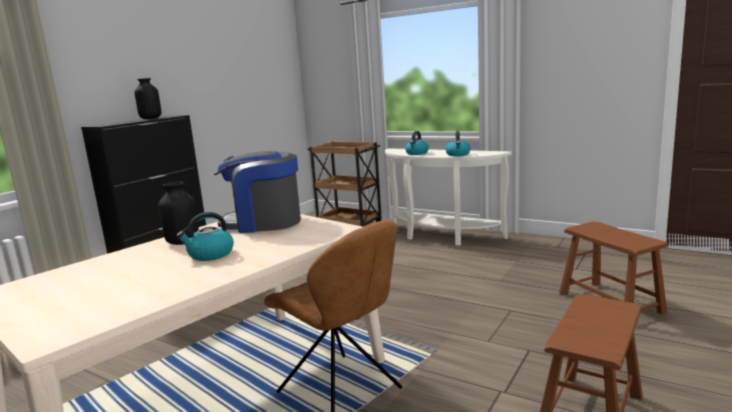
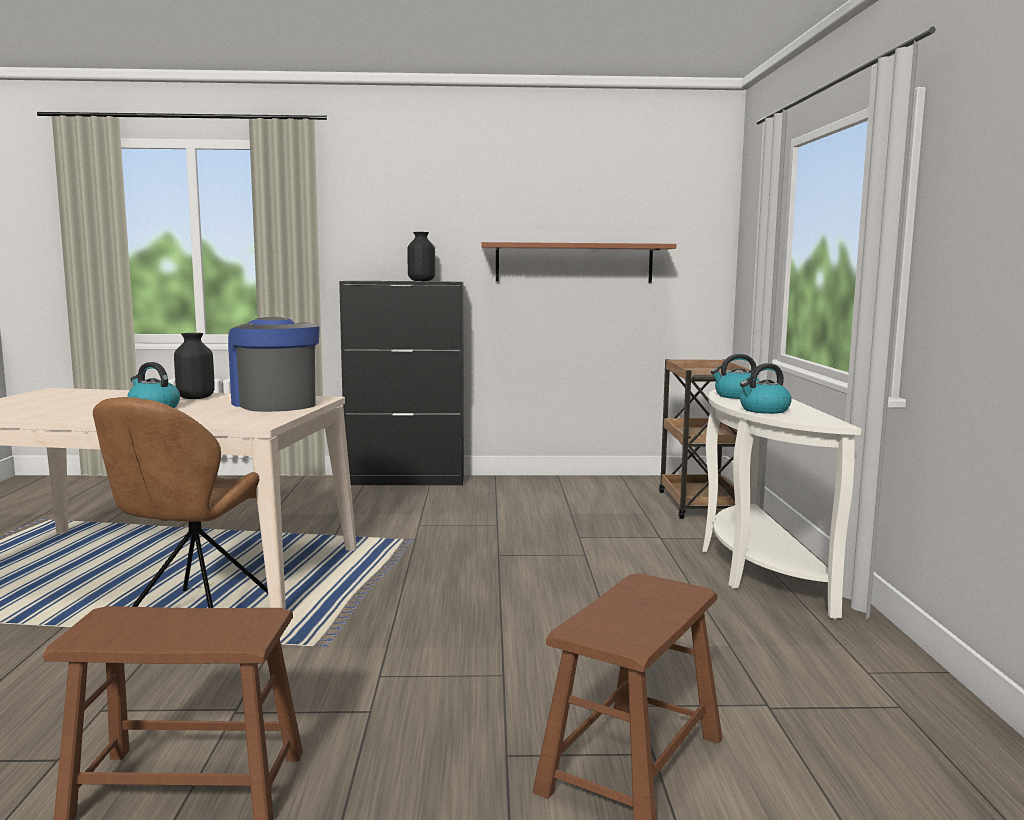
camera: 55 degrees right, 5 degrees down
none -> brown shelf [481,242,676,283]

